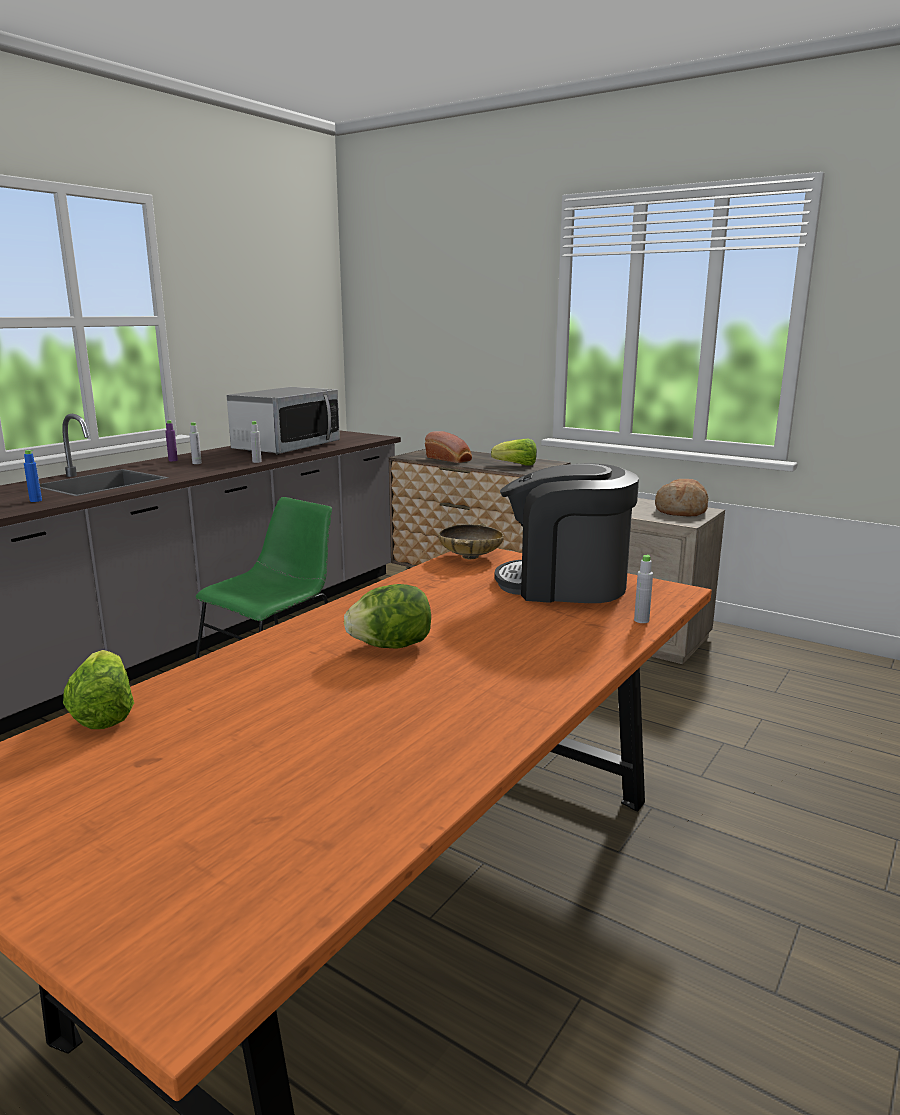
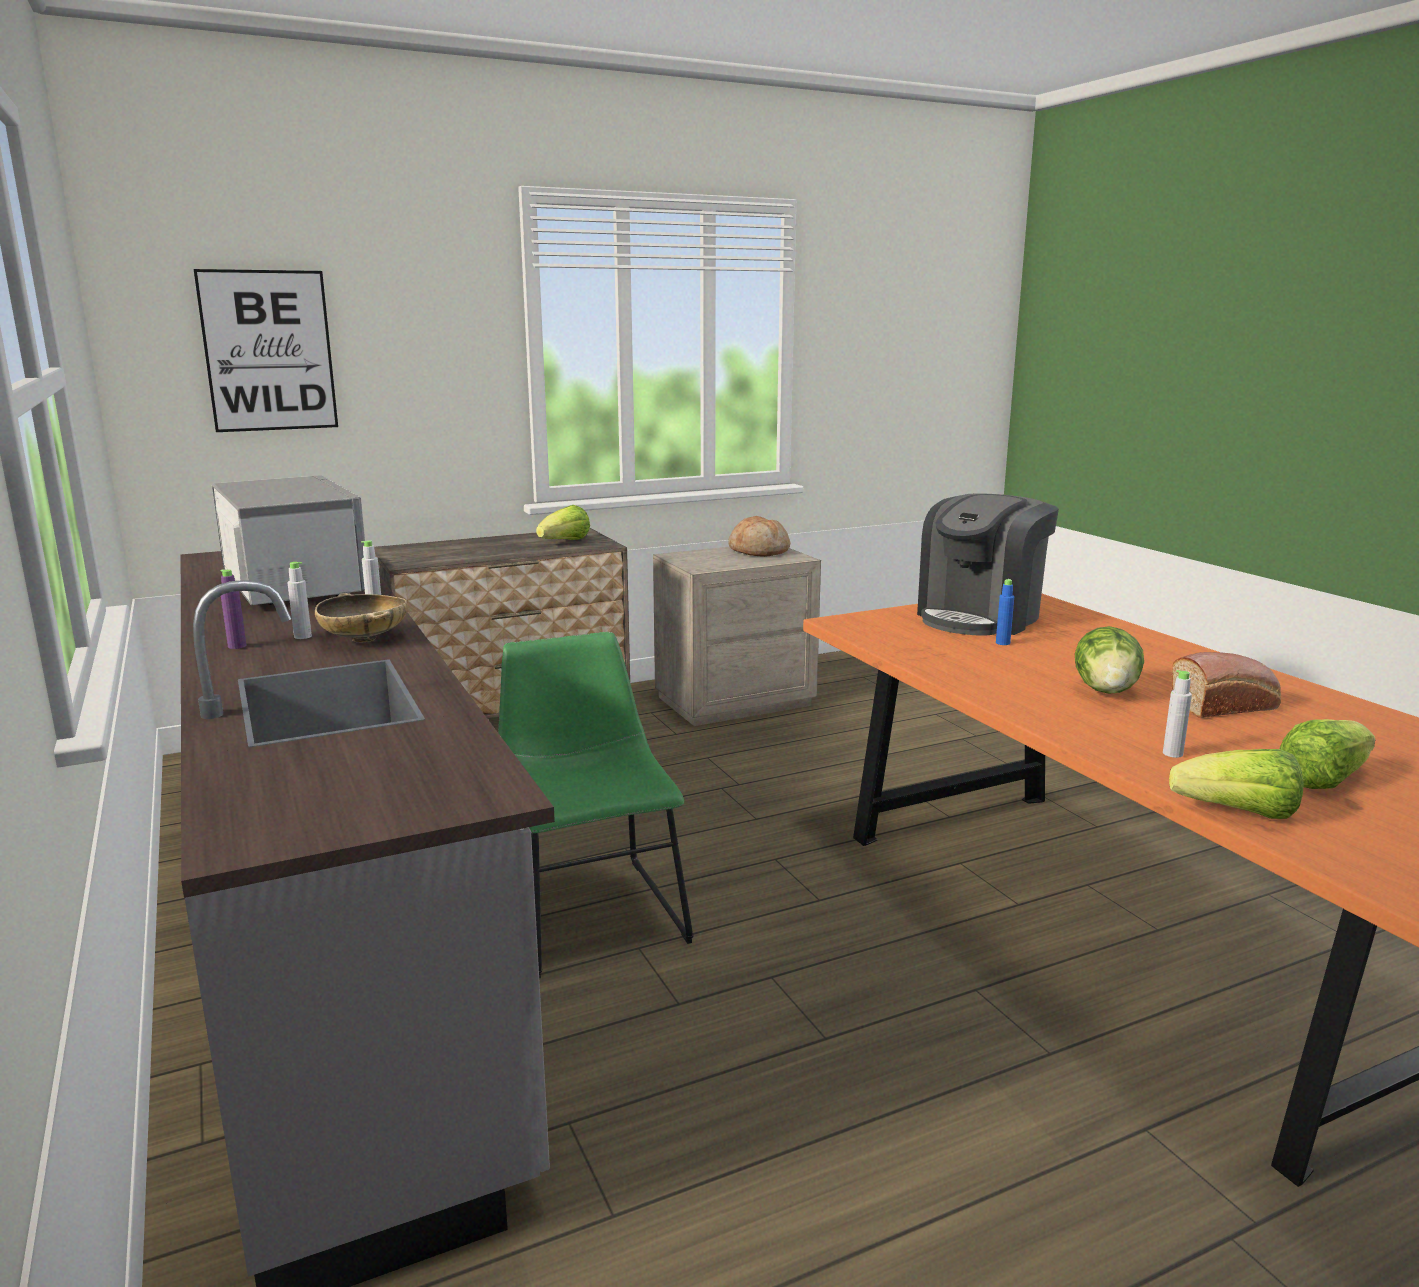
camera: 60 degrees left, 0 degrees up
blue bottle [24,450,42,502] -> blue bottle moved to [996,579,1014,645]
bread [425,431,472,463] -> bread moved to [1171,652,1281,718]
beige bowl [438,523,504,559] -> beige bowl moved to [315,593,408,642]
grey bottle [634,554,653,623] -> grey bottle moved to [1163,670,1192,758]
none -> picture [194,269,338,432]
none -> lettuce [1279,719,1376,789]

